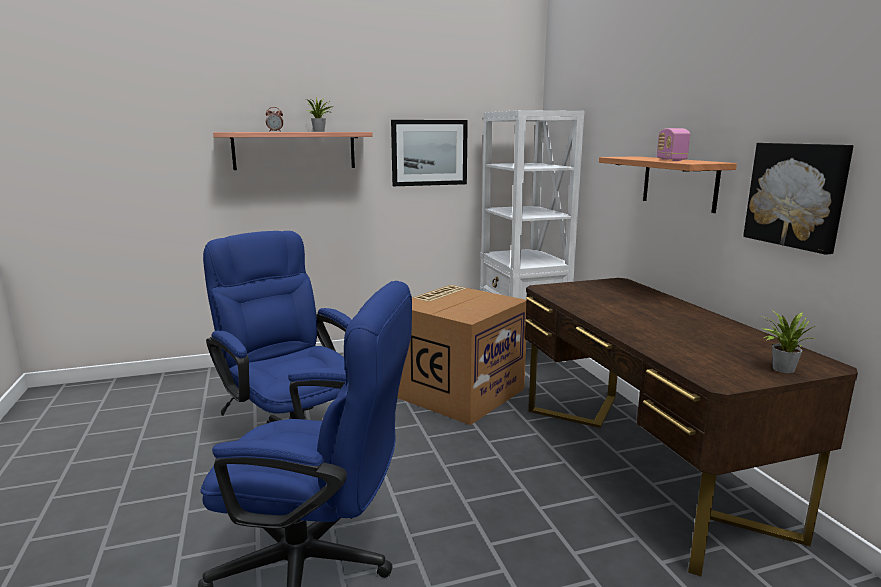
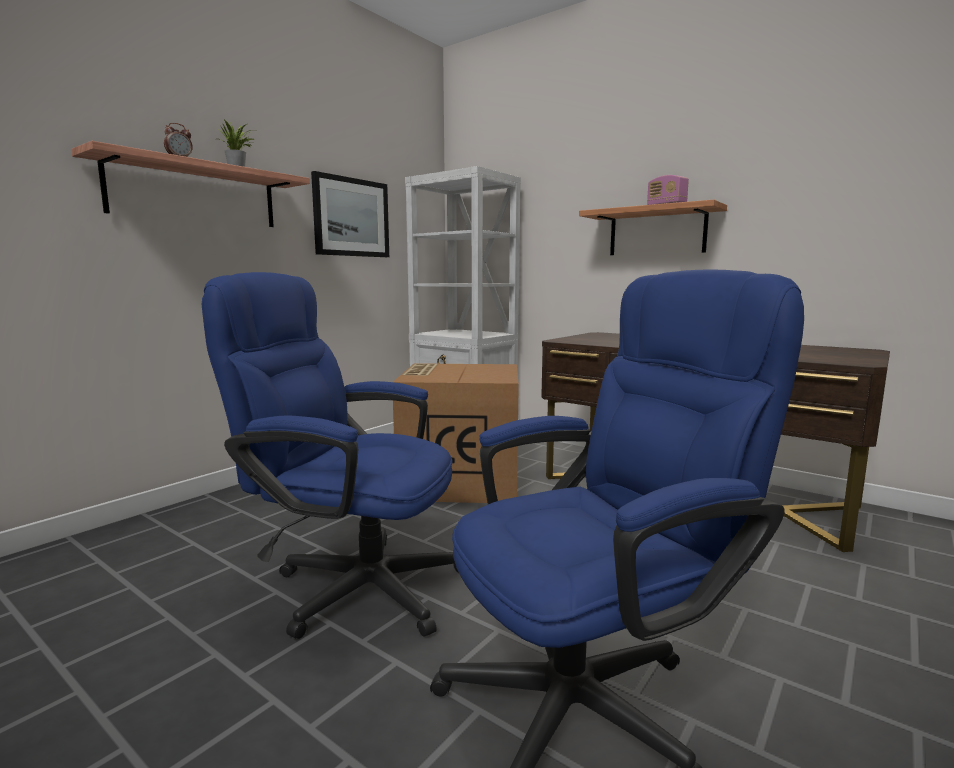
camera: 35 degrees left, 5 degrees down
picture [743,143,854,255] -> none
potted plant [761,310,815,373] -> none

